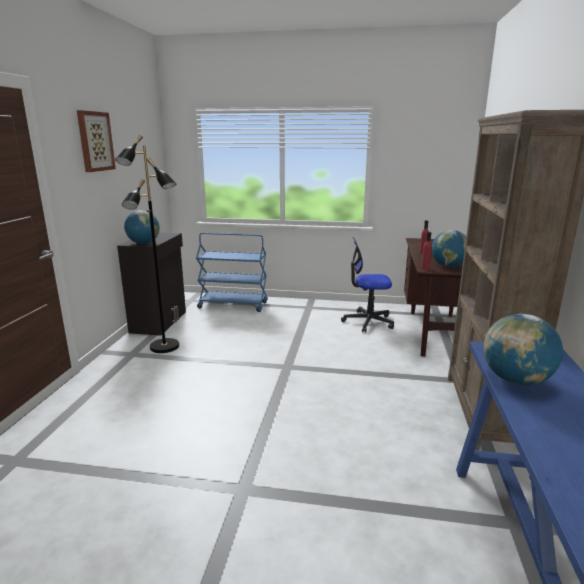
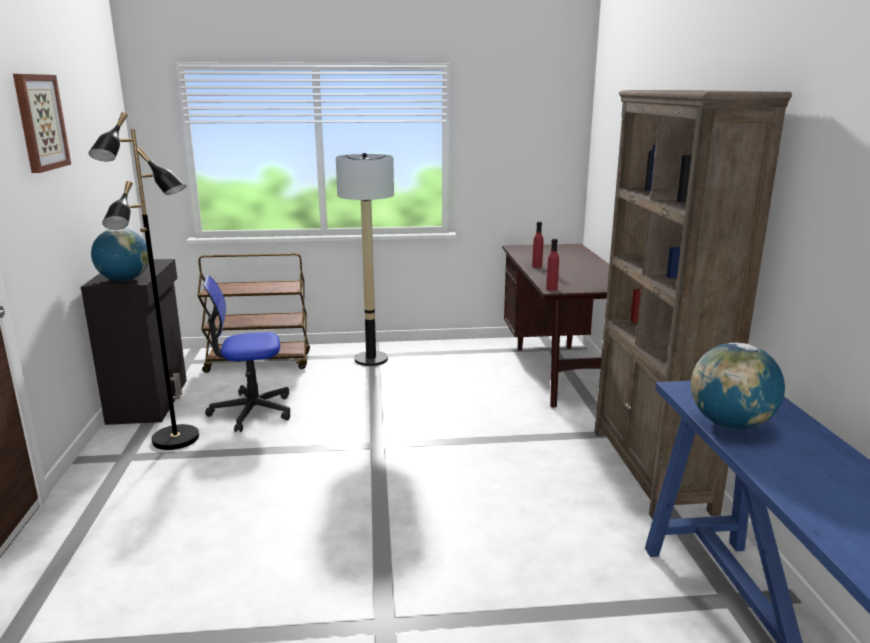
camera: 15 degrees left, 0 degrees up
blue cart [196,233,268,312] -> brown cart [197,253,310,373]
office chair [341,237,394,333] -> office chair moved to [203,275,290,432]
globe [432,230,466,267] -> none
none -> floor lamp [336,153,394,366]

